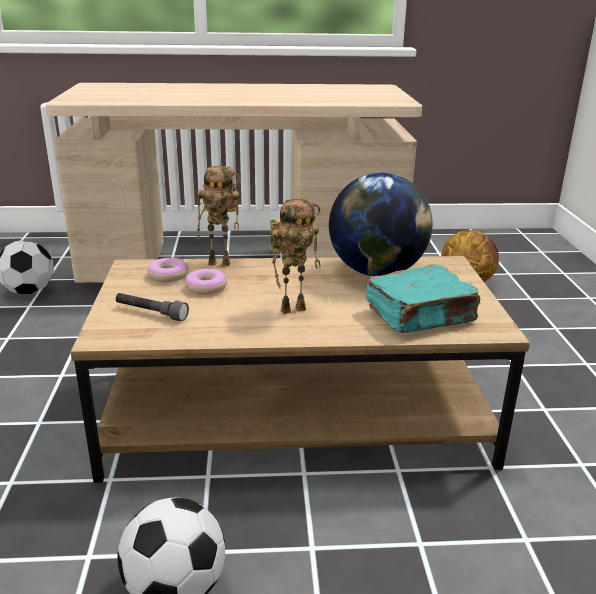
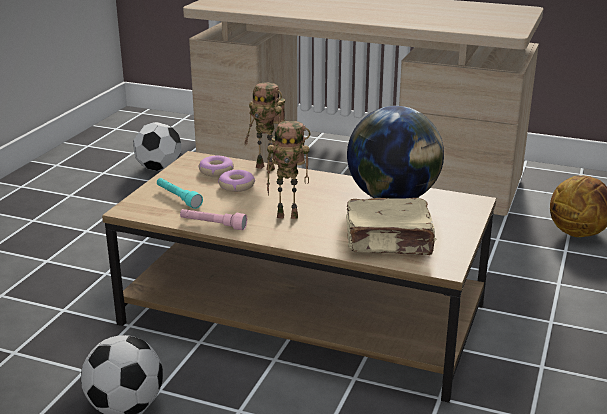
camera: 25 degrees right, 0 degrees up
grey flashlight [116,293,189,321] -> turquoise flashlight [157,178,203,209]
turquoise book [366,264,481,333] -> beige book [346,198,436,255]
none -> pink flashlight [180,209,247,230]

